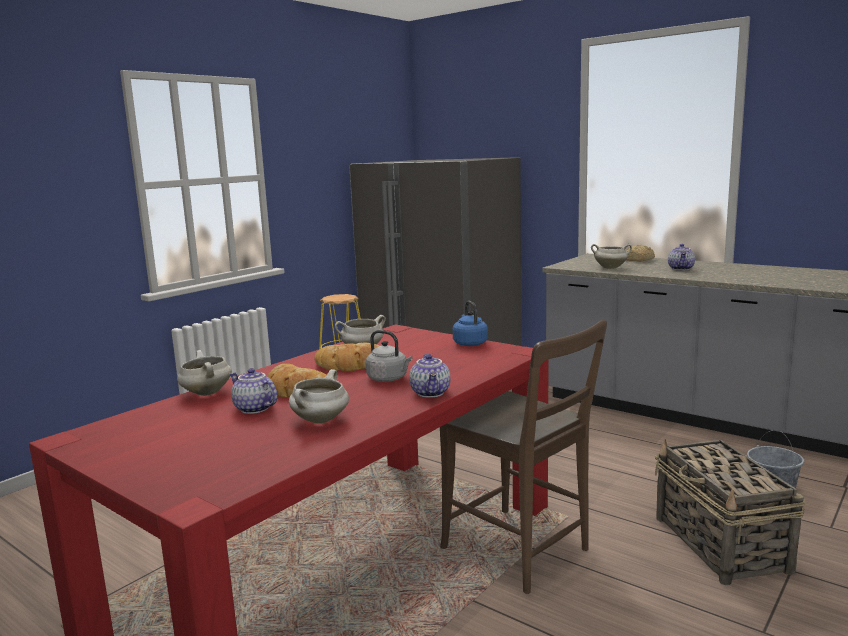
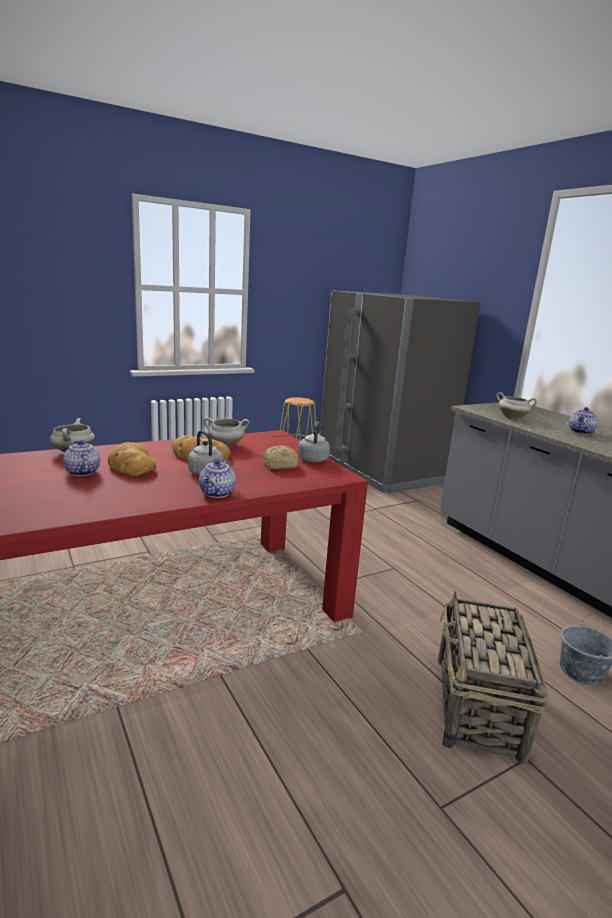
camera: 20 degrees right, 5 degrees up
white cooking pot [289,369,349,424] -> none
brown chair [440,320,607,594] -> none
blue kettle [453,301,488,346] -> grey kettle [298,421,330,462]
bread [626,245,655,262] -> bread moved to [262,445,299,469]

